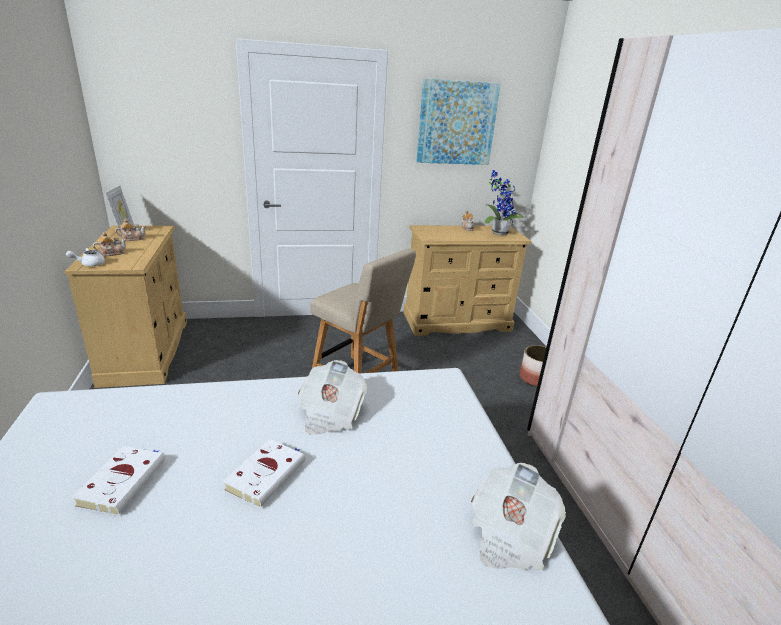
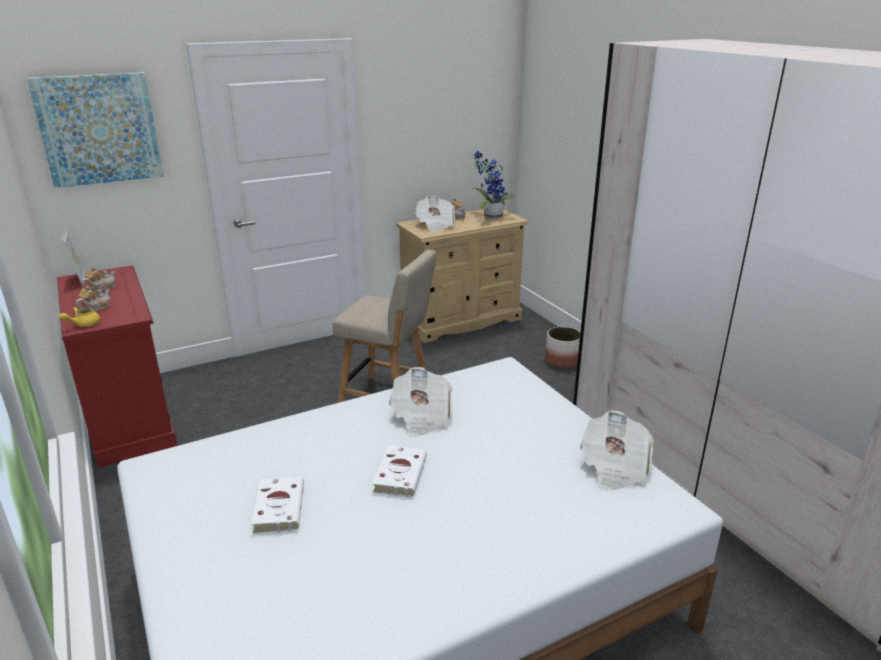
camera: 15 degrees left, 0 degrees up
beige dresser [64,225,187,388] -> red dresser [57,265,178,468]
white teapot [66,248,105,266] -> yellow teapot [59,307,100,327]
picture [416,78,501,165] -> picture moved to [27,72,163,188]
none -> newspaper [415,196,455,232]

